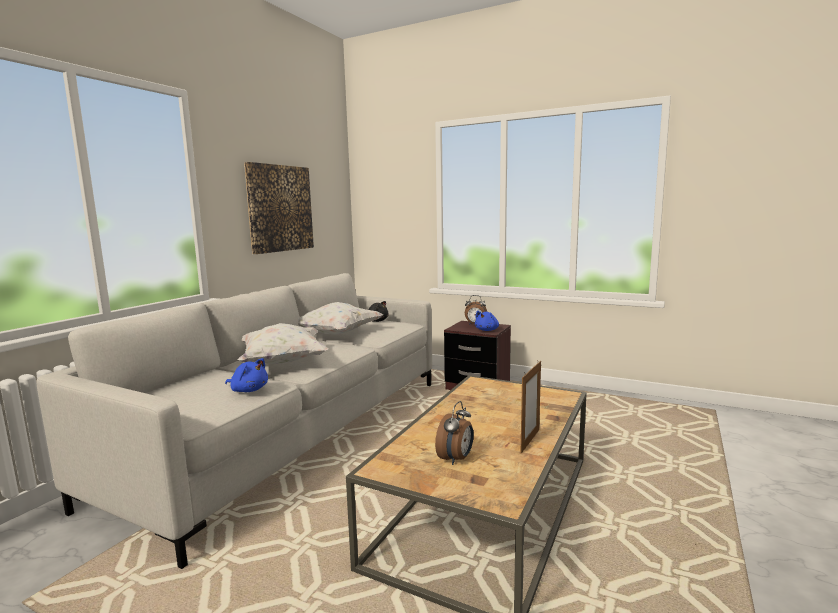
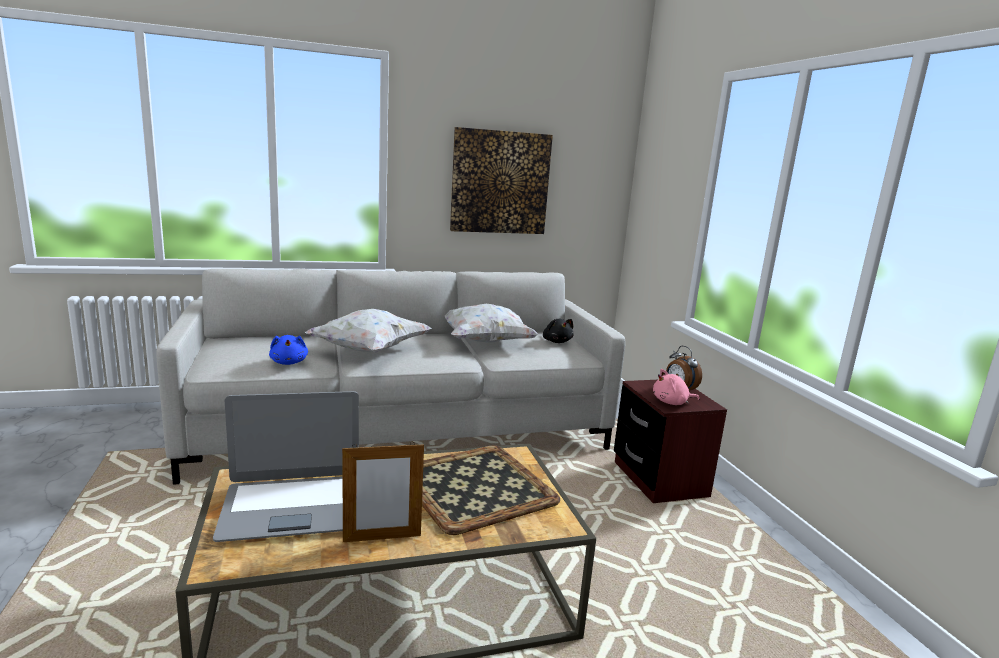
camera: 45 degrees right, 5 degrees up
alarm clock [435,401,474,465] -> laptop [213,391,359,542]
blue plush toy [475,311,499,331] -> pink plush toy [653,369,700,405]
none -> tray [422,446,560,535]

